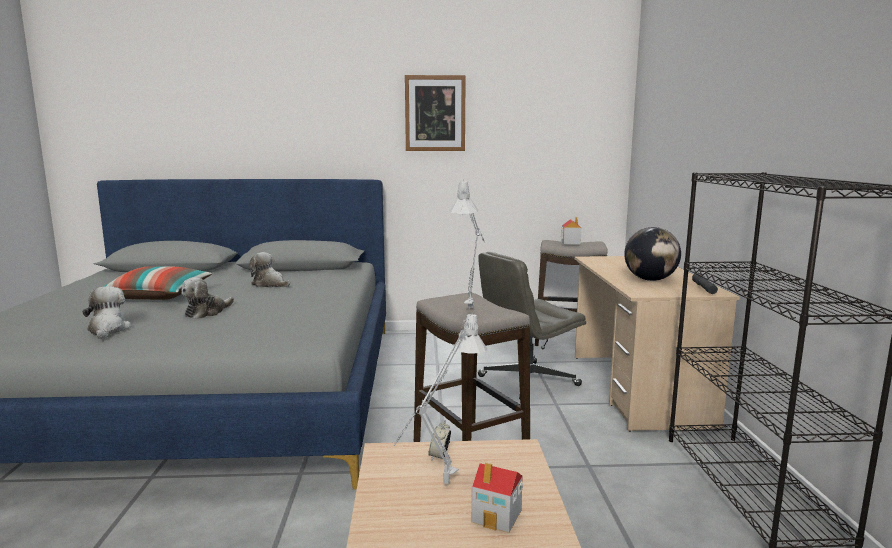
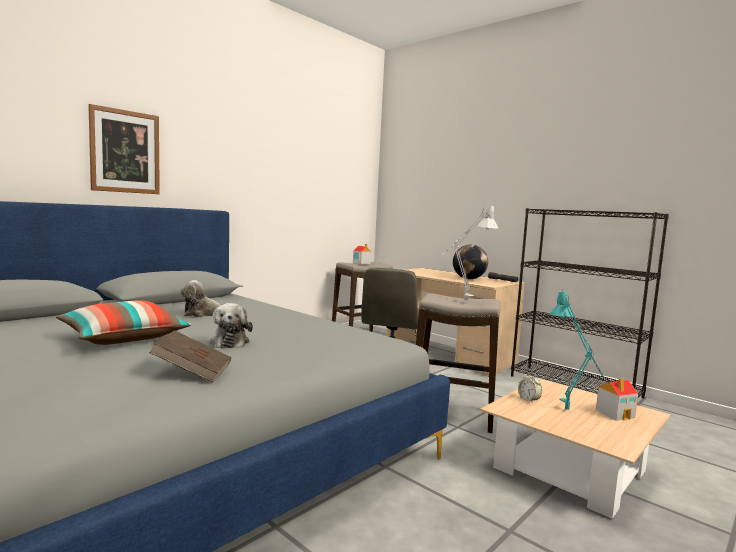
camera: 45 degrees left, 5 degrees down
plush toy [82,286,131,339] -> brown book [149,330,232,382]
grey table lamp [394,314,487,484] -> turquoise table lamp [549,290,605,410]
picture [405,75,466,151] -> picture moved to [88,104,160,194]

